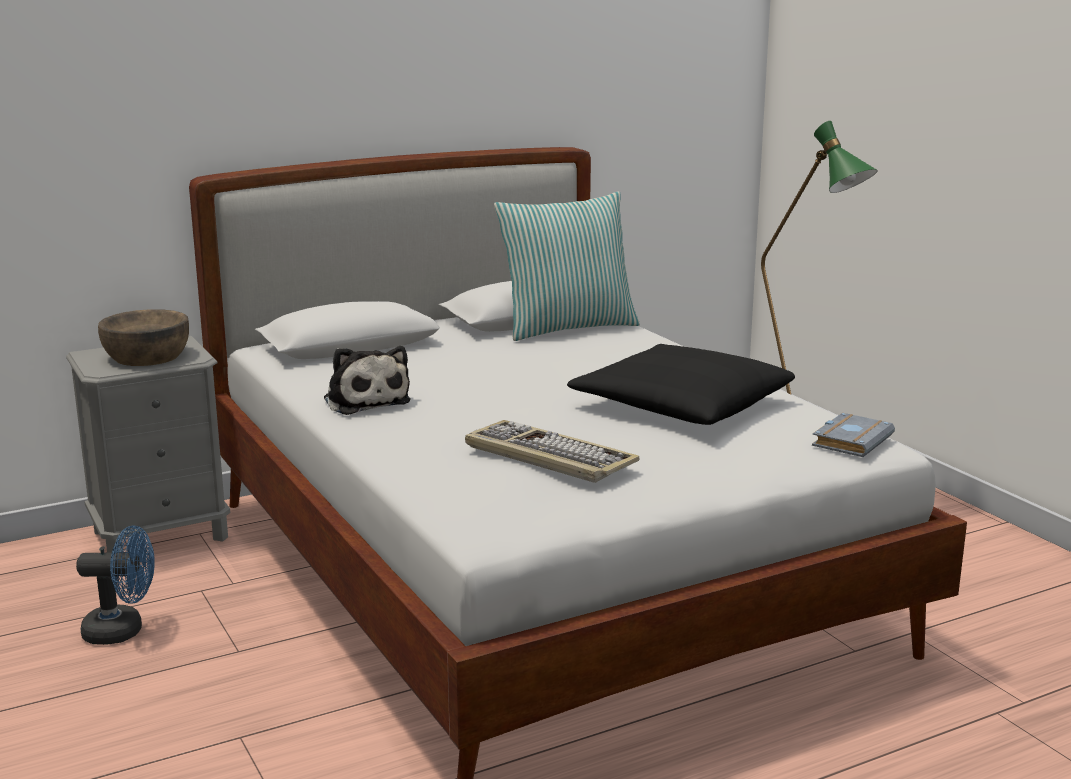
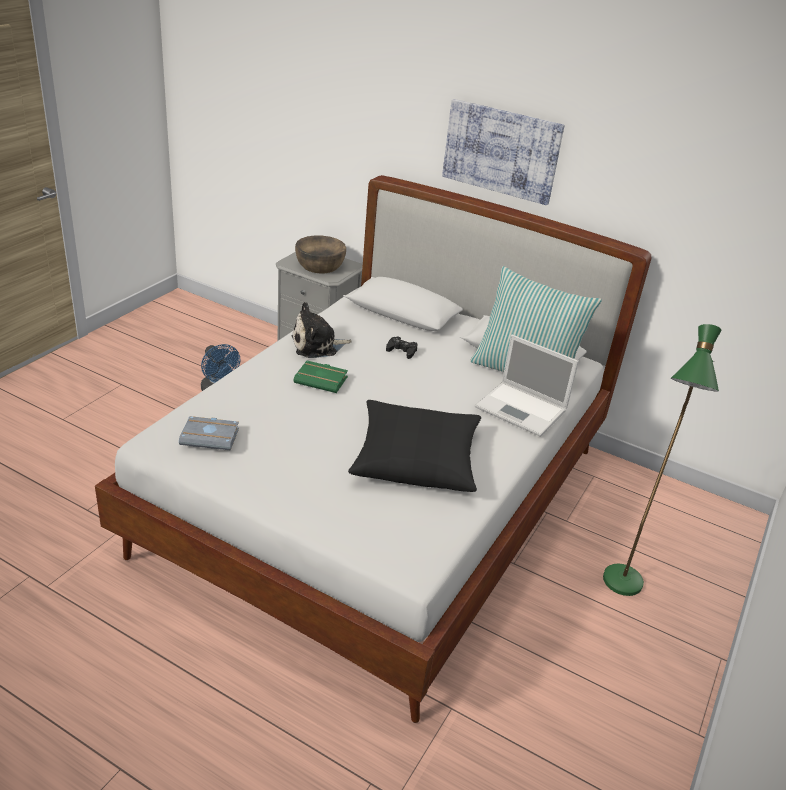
camera: 55 degrees right, 15 degrees up
plush toy [324,346,411,415] -> plush toy turned 45 degrees clockwise [291,302,352,358]
keyboard [465,420,640,483] -> none
grey book [812,413,895,457] -> grey book moved to [179,416,239,451]
none -> green book [294,361,348,393]
none -> black game controller [386,336,418,359]
none -> picture [442,99,565,205]
none -> laptop [475,335,579,437]

